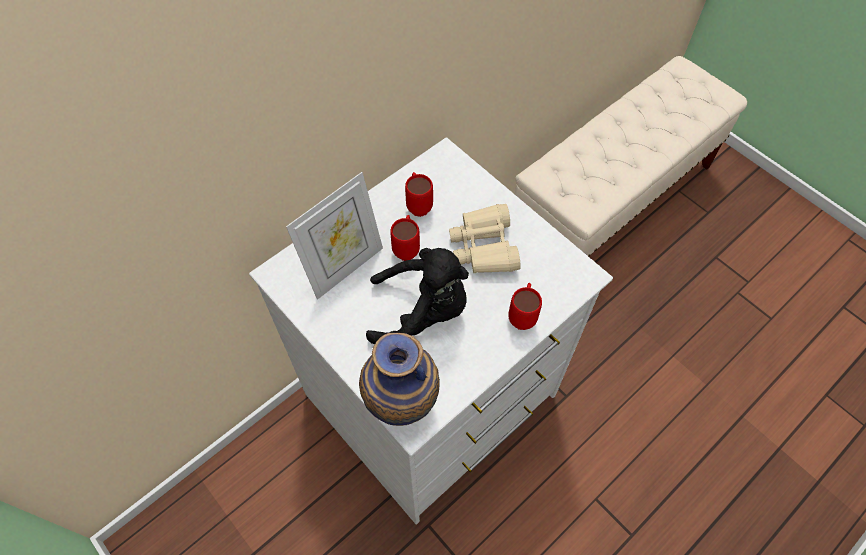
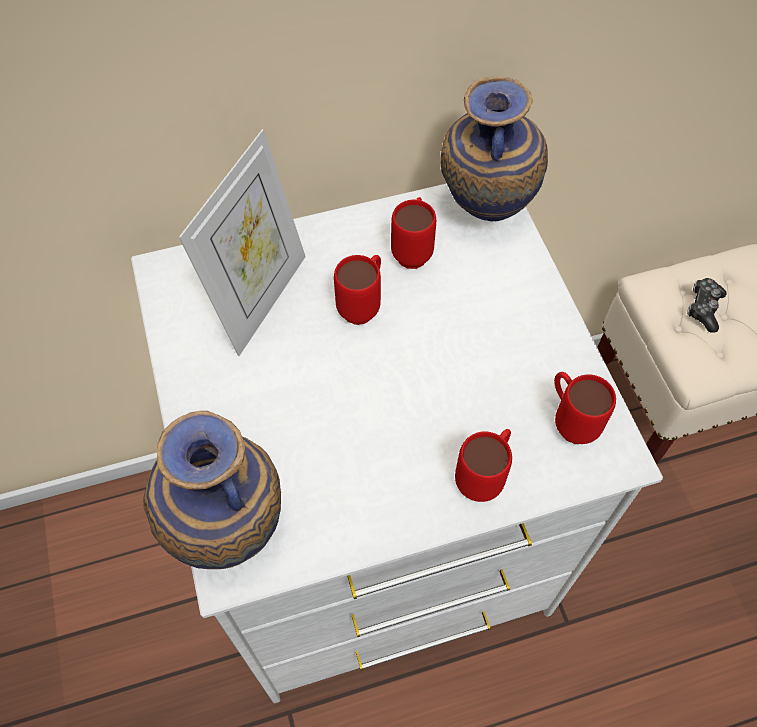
camera: 25 degrees right, 0 degrees up
picture frame [286,172,383,300] -> picture frame turned 45 degrees counterclockwise [179,129,306,356]
black plush toy [366,248,469,344] -> none
beige binoculars [449,204,521,273] -> none
none -> vase [440,77,548,221]
none -> red mug [554,372,616,444]
none -> game controller [687,278,727,333]

